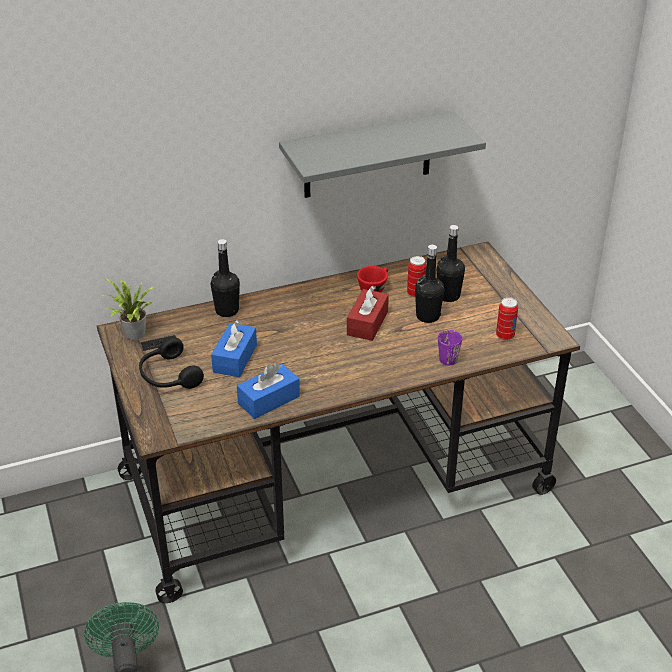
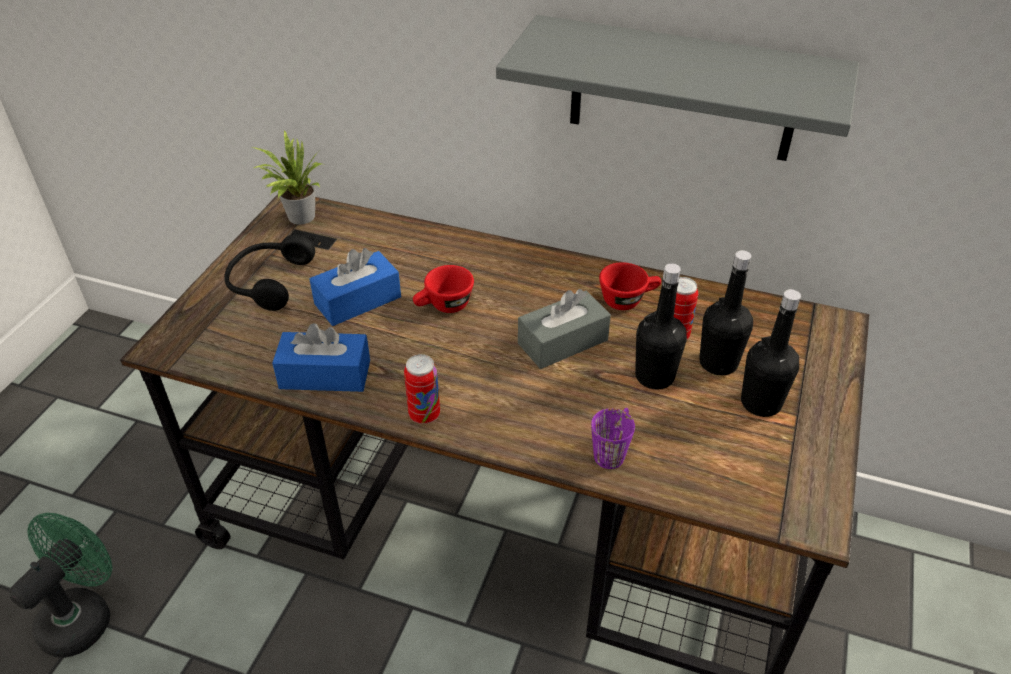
camera: 40 degrees right, 5 degrees up
black bottle [211,239,240,317] -> black bottle moved to [741,289,801,417]
red tissue box [347,286,389,341] -> grey tissue box [518,289,611,369]
can [496,297,518,341] -> can moved to [404,354,440,424]
none -> red cup [413,265,474,313]

